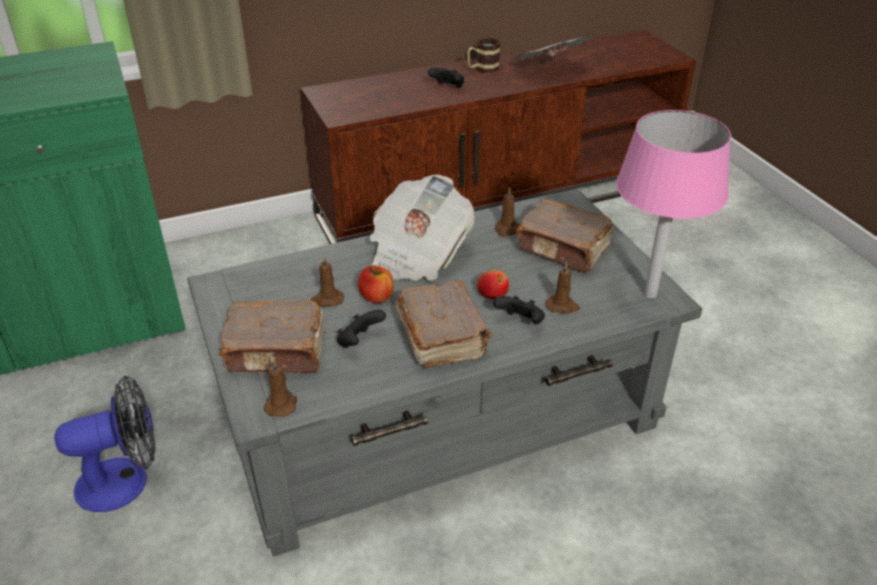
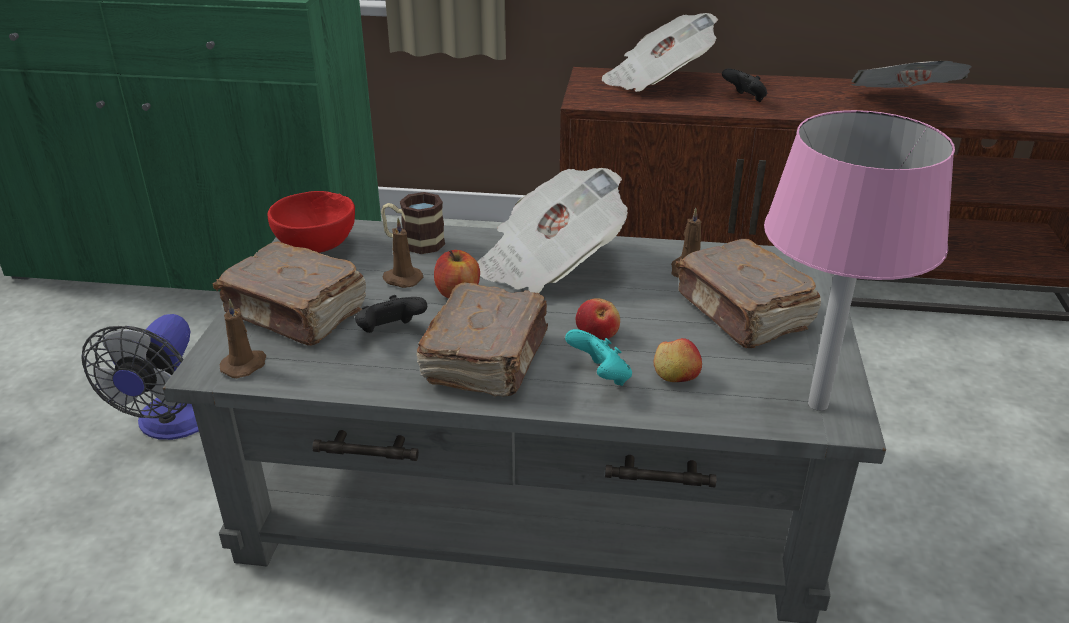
camera: 30 degrees right, 5 degrees down
fan [54,375,155,512] -> fan turned 90 degrees clockwise [81,314,199,440]
mug [467,38,500,73] -> mug moved to [381,192,445,254]
black game controller [493,296,545,324] -> turquoise game controller [565,329,632,386]
brown candle [546,262,580,314] -> apple [654,338,702,382]
none -> red bowl [268,191,355,253]
none -> newspaper [602,13,718,92]

